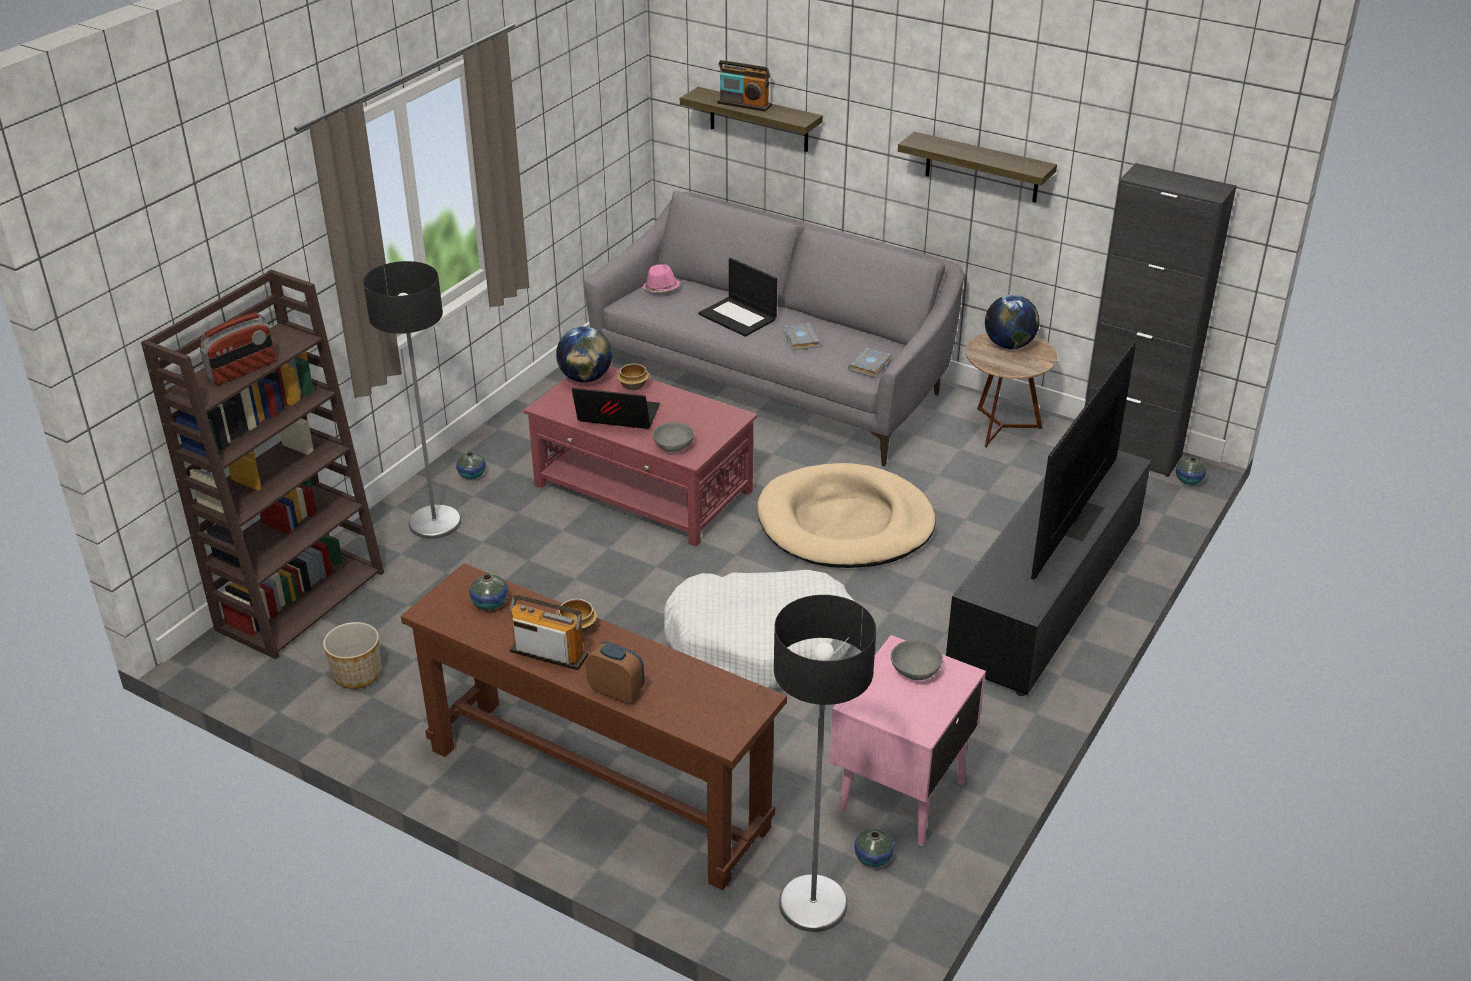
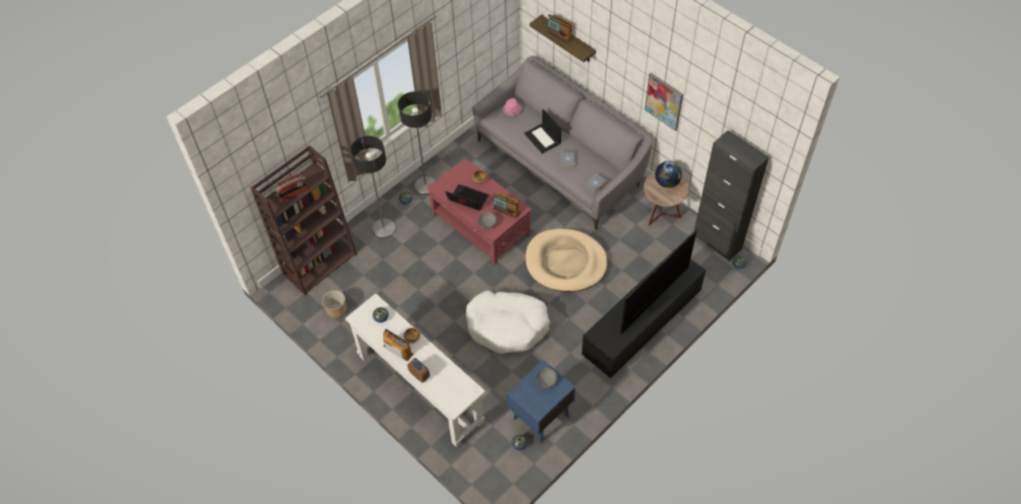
camera: 15 degrees right, 20 degrees up
brown console table [401,563,787,890] -> white console table [345,293,485,447]
globe [556,326,612,383] -> none
floor lamp [774,595,876,932] -> floor lamp moved to [398,91,436,195]
pink nightstand [830,635,986,845] -> blue nightstand [507,360,575,443]
shelf [898,132,1057,203] -> picture [645,73,683,131]
none -> radio [493,193,521,218]

